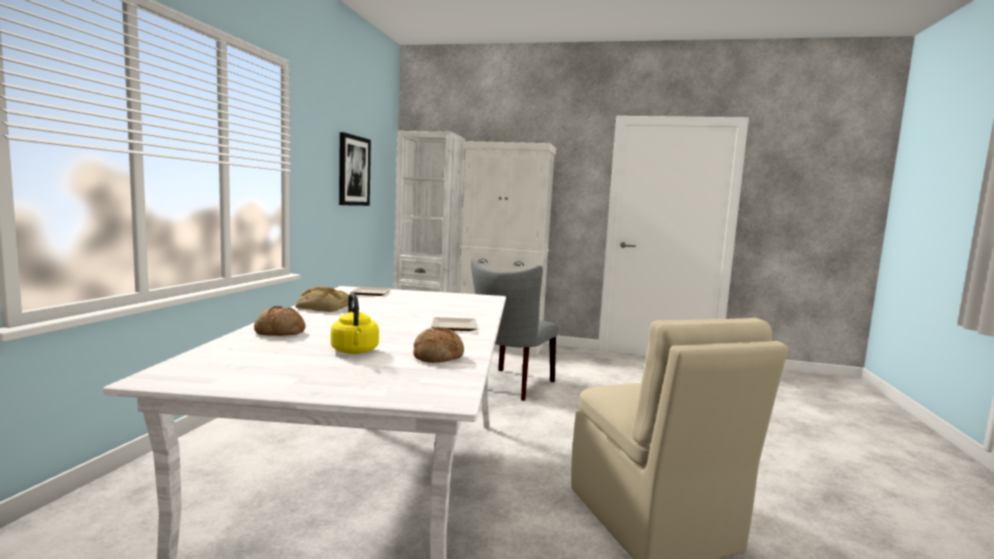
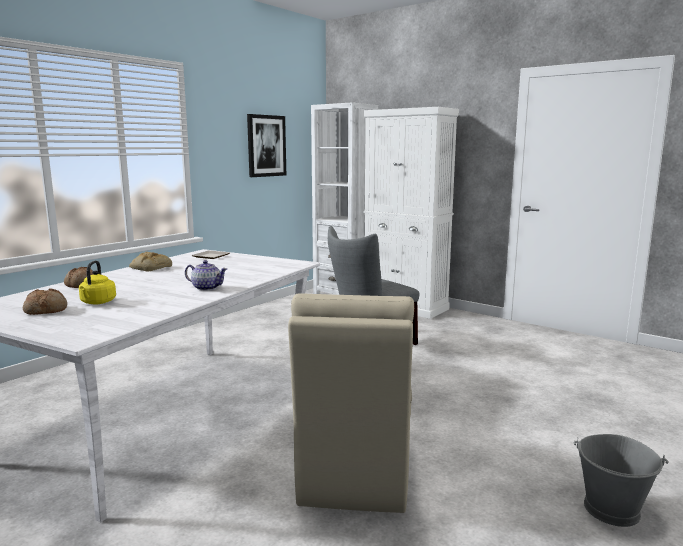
camera: 25 degrees right, 5 degrees up
bread [413,327,464,363] -> bread moved to [23,288,67,315]
plate [431,317,477,331] -> teapot [185,260,227,291]
none -> grey bucket [573,434,668,527]

